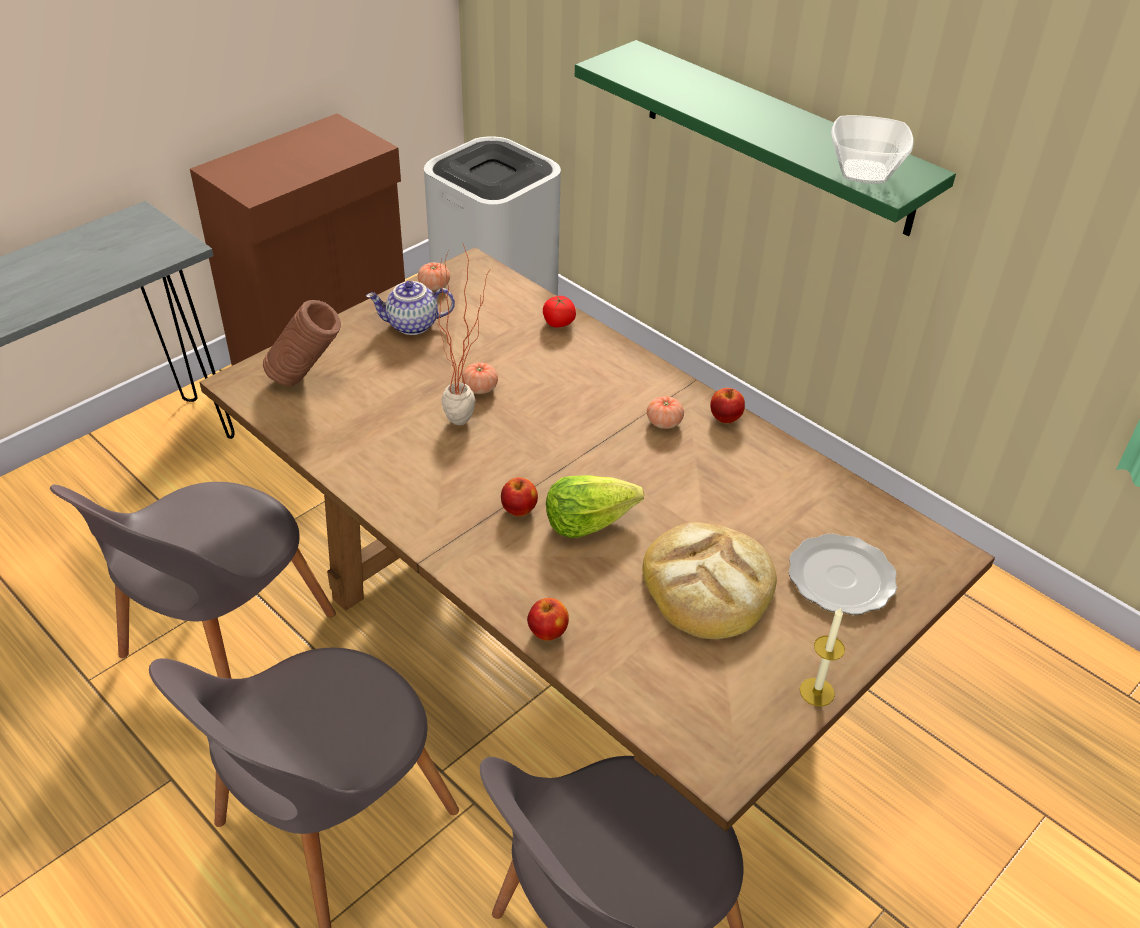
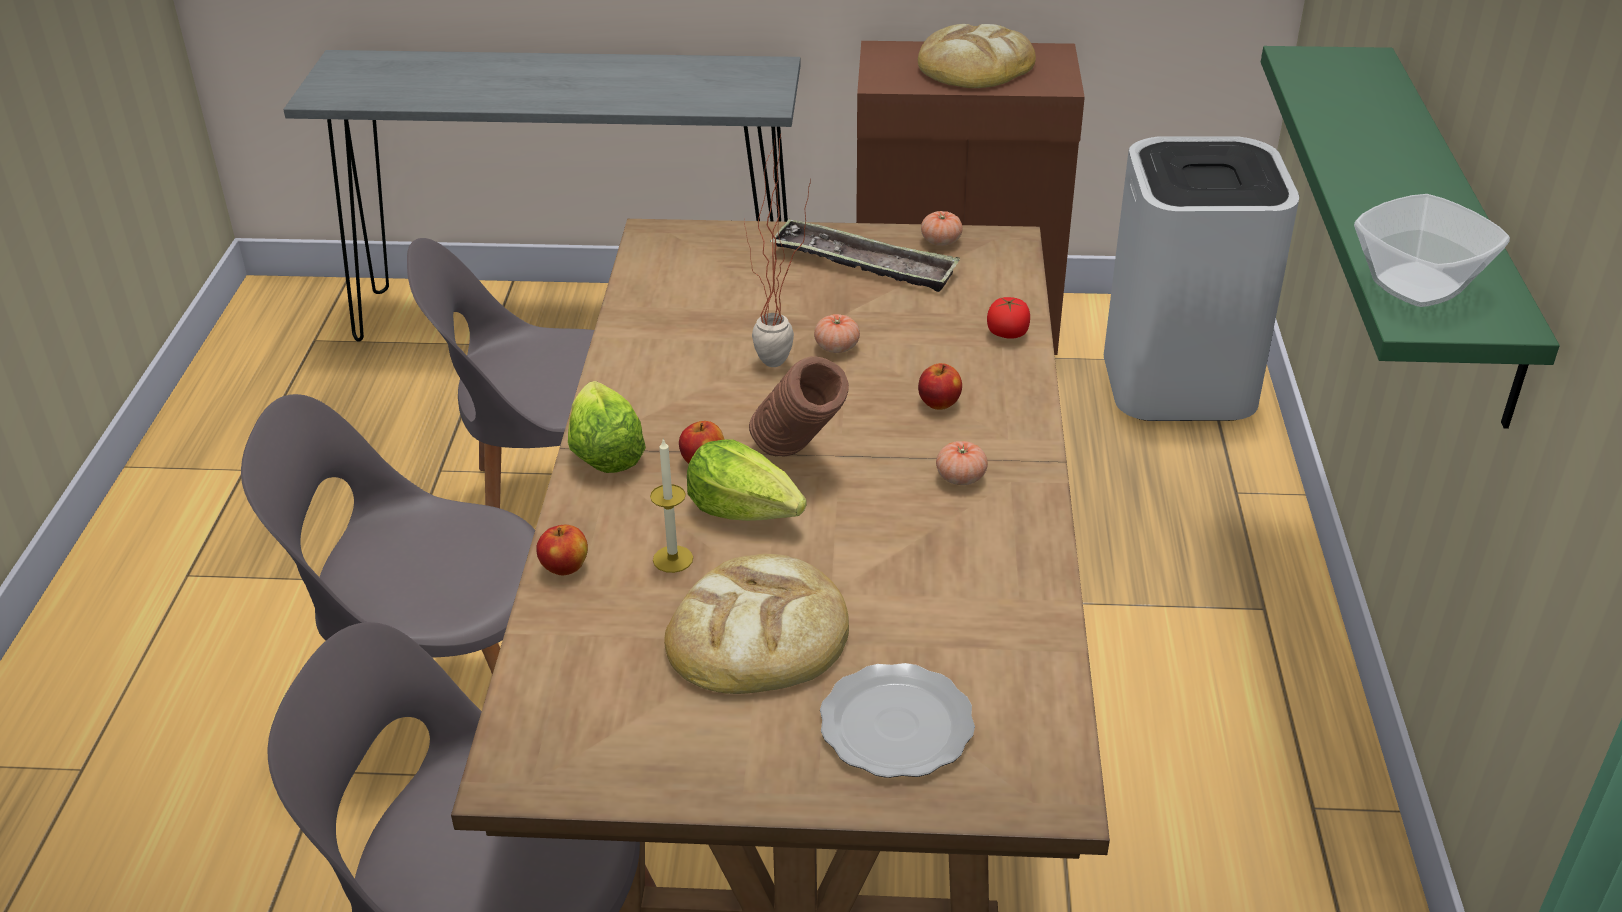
camera: 50 degrees right, 5 degrees down
brown vase [263,300,341,387] -> brown vase moved to [749,356,849,456]
teapot [366,281,455,335] -> tray [770,218,960,292]
apple [710,388,745,423] -> apple moved to [918,363,962,410]
candle [800,607,845,706] -> candle moved to [650,438,693,573]
none -> lettuce [568,381,646,473]
none -> bread [918,24,1036,88]

